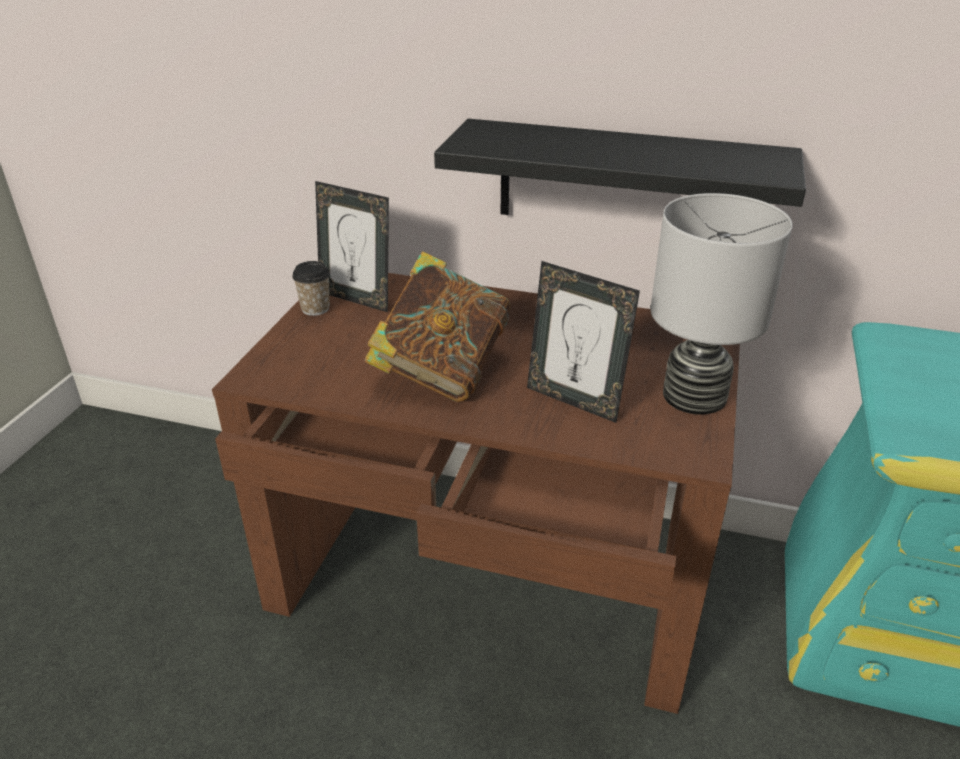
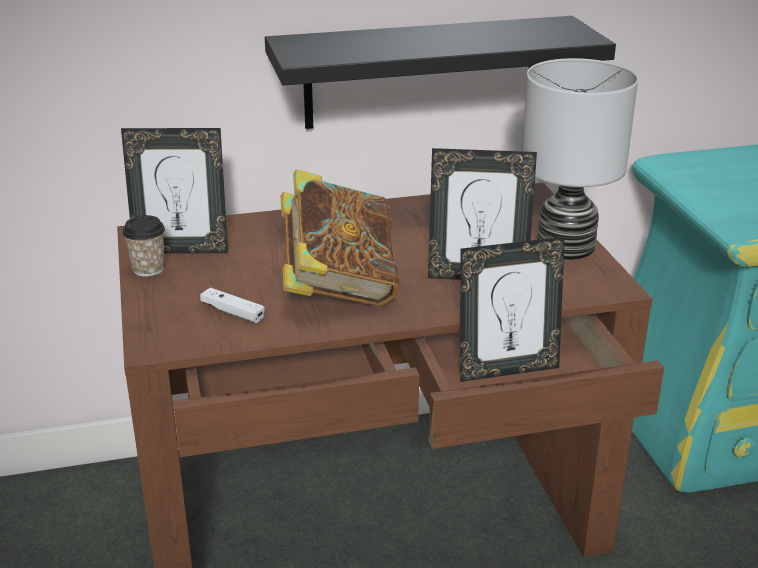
camera: 30 degrees left, 5 degrees down
none -> white game controller [200,288,265,323]
none -> picture frame [460,237,565,382]

